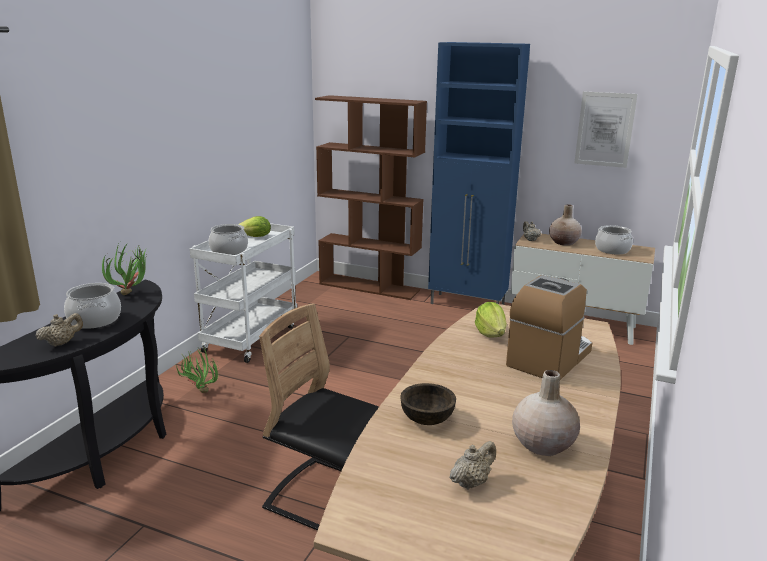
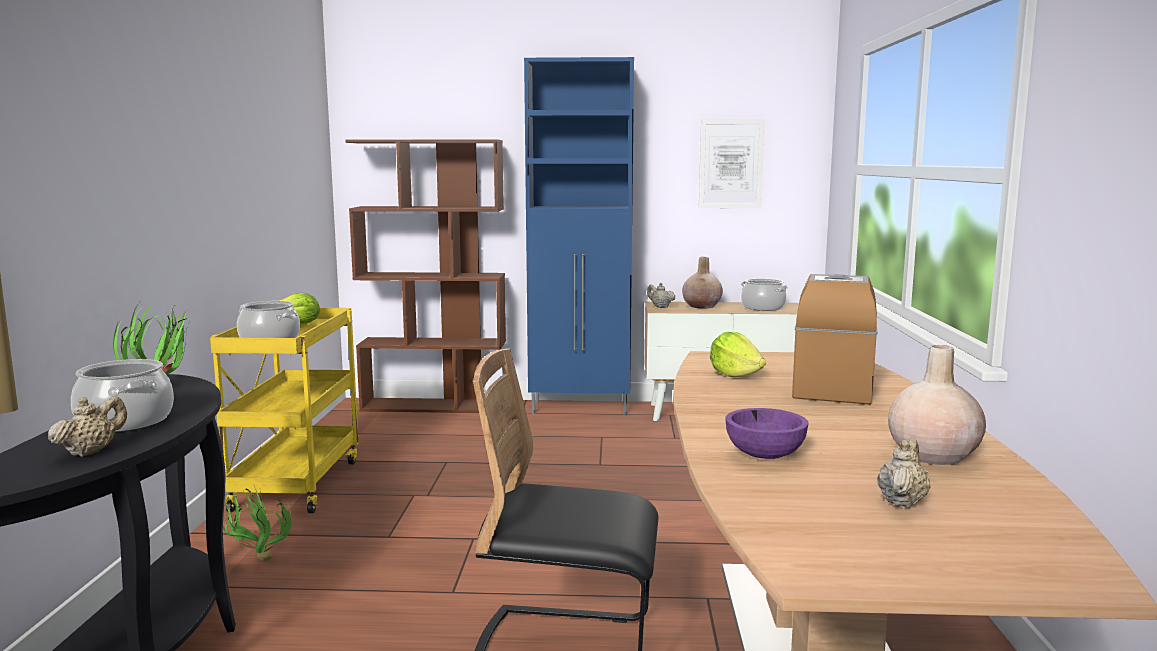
camera: 20 degrees left, 10 degrees down
white cart [190,223,297,363] -> yellow cart [210,308,359,513]
brown bowl [400,383,456,425] -> purple bowl [725,408,808,459]

